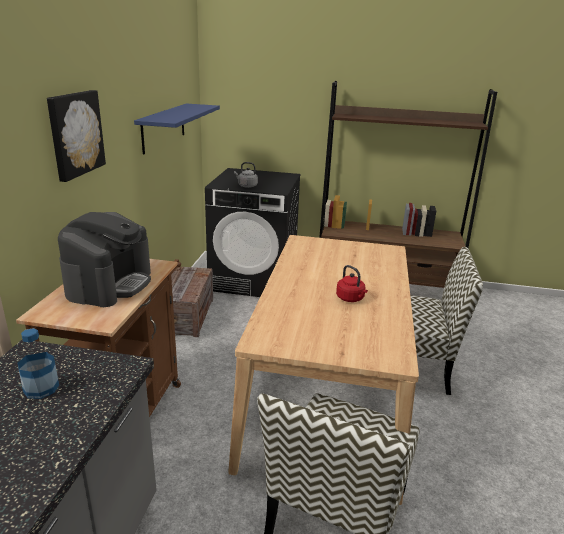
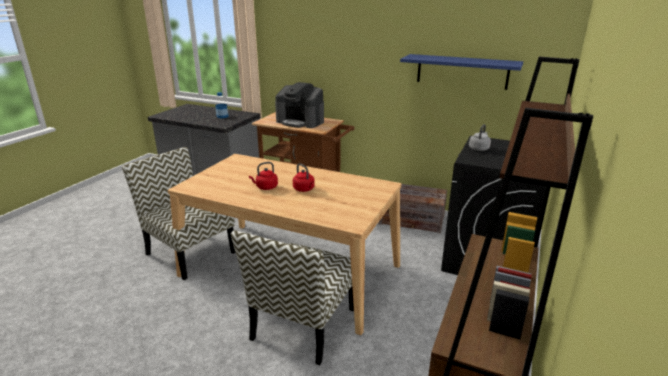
camera: 105 degrees right, 0 degrees up
picture [47,90,106,182] -> none
none -> red kettle [293,163,315,192]

